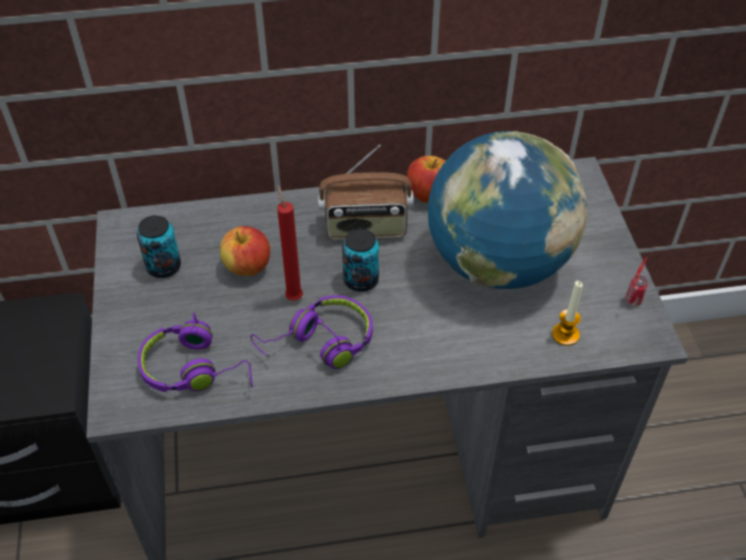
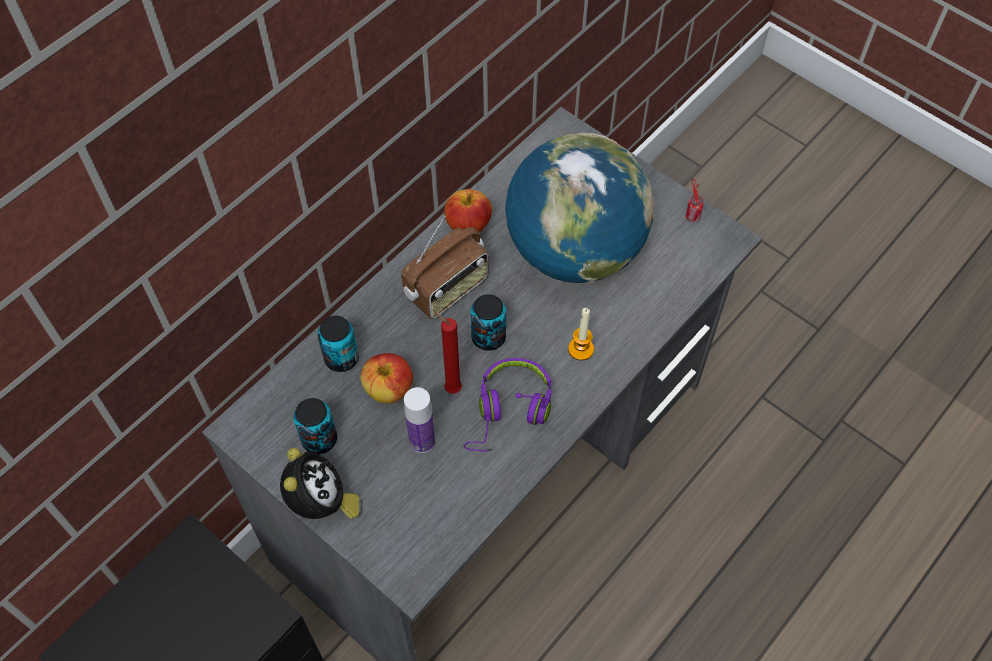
camera: 40 degrees left, 10 degrees up
purple headphones [138,312,253,392] -> none
candle [552,281,583,346] -> candle moved to [568,308,594,360]
none -> alarm clock [280,448,359,519]
none -> can [318,316,359,372]
none -> bottle [404,387,435,453]

